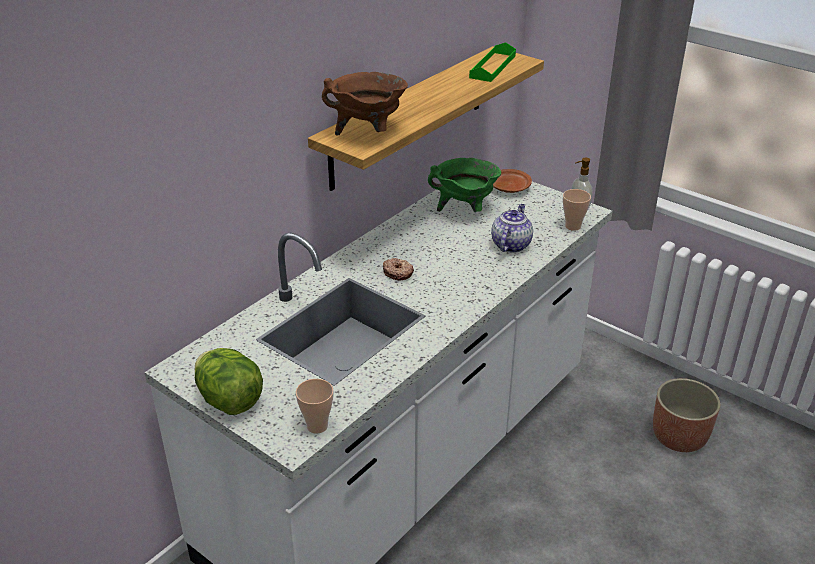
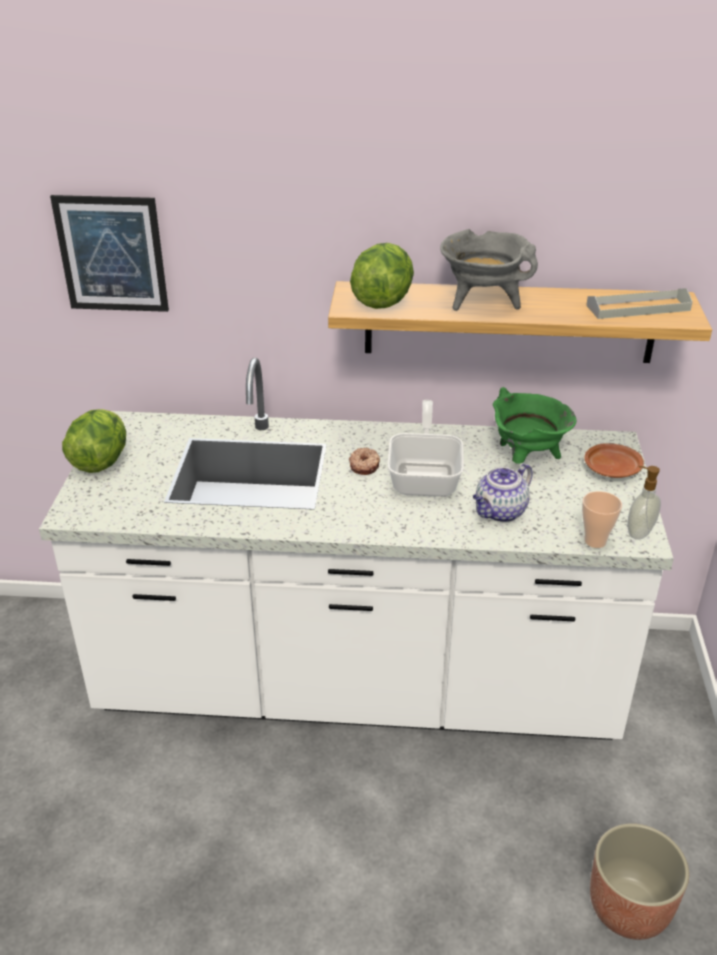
camera: 55 degrees right, 0 degrees up
cup [296,379,334,434] -> none
brown cooking pot [322,72,408,136] -> lettuce [350,243,414,309]
green tray [469,42,516,82] -> grey tray [586,288,693,319]
teapot [491,204,533,253] -> teapot turned 150 degrees clockwise [473,464,533,522]
none -> picture [50,195,169,312]
none -> frying pan [387,400,464,497]
none -> grey cooking pot [440,229,538,311]

